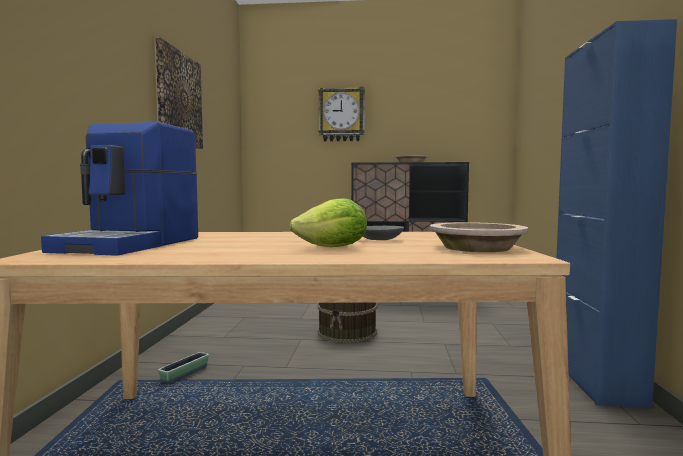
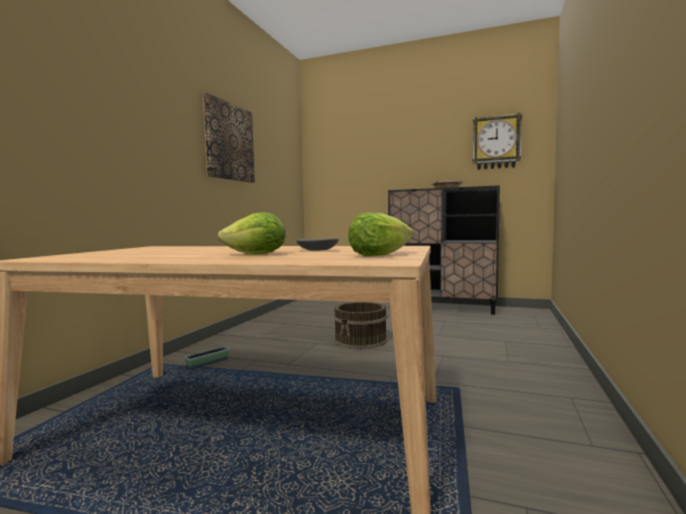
camera: 15 degrees right, 0 degrees up
coffee machine [41,122,198,256] -> none
wall clock [318,87,365,141] -> wall clock moved to [473,113,522,170]
beige bowl [430,222,528,252] -> lettuce [348,212,413,256]
blue cabinet [556,19,677,408] -> none

